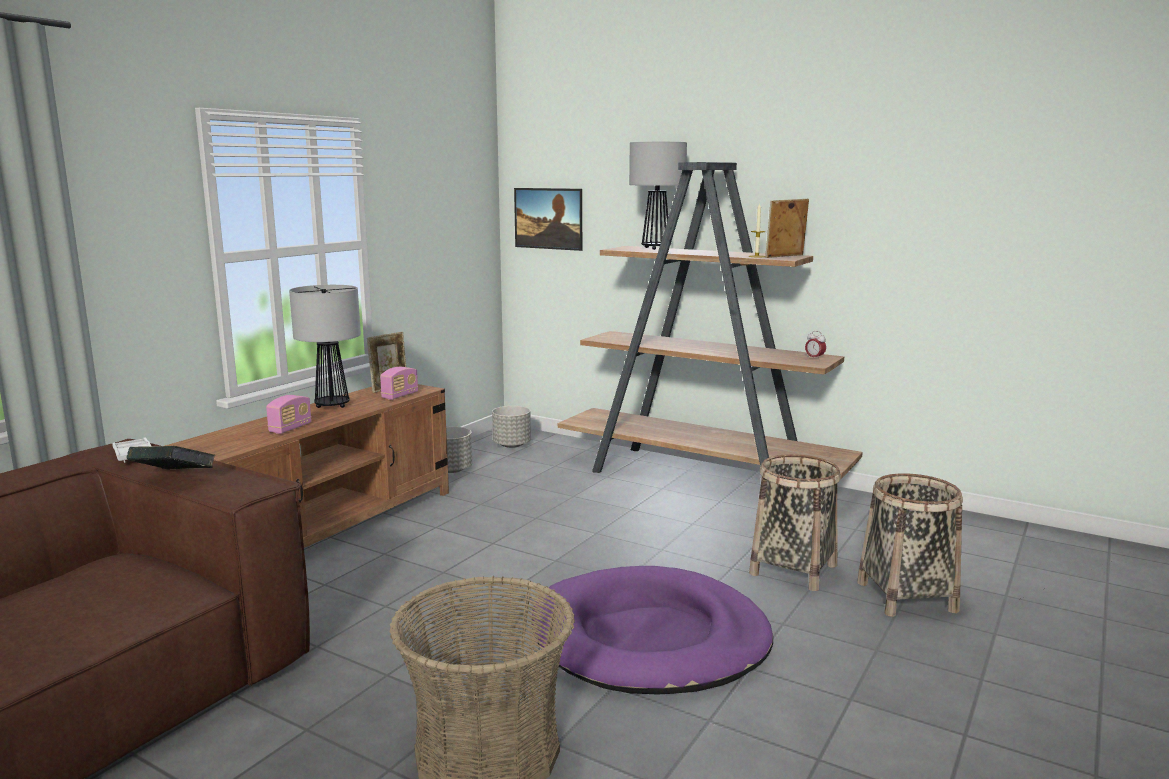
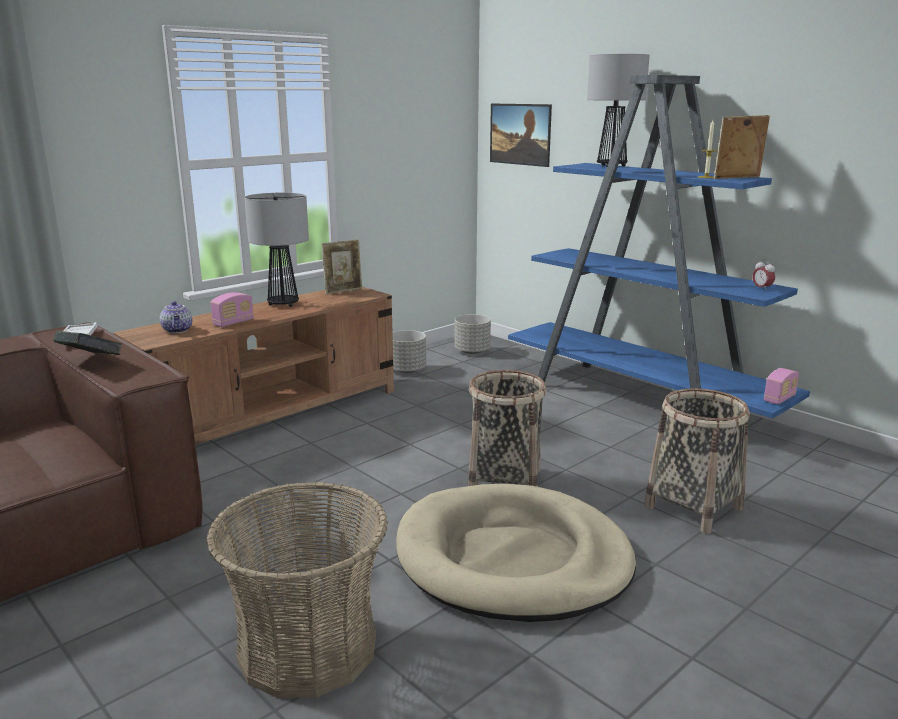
camera: 15 degrees right, 5 degrees up
radio [380,367,418,400] -> radio moved to [764,368,799,404]
purple dog bed [532,566,773,694] -> beige dog bed [396,484,636,622]
brown bookcase [558,162,863,479] -> blue bookcase [508,75,810,418]
basket [857,473,963,617] -> basket moved to [468,370,547,487]
none -> teapot [160,301,192,334]

